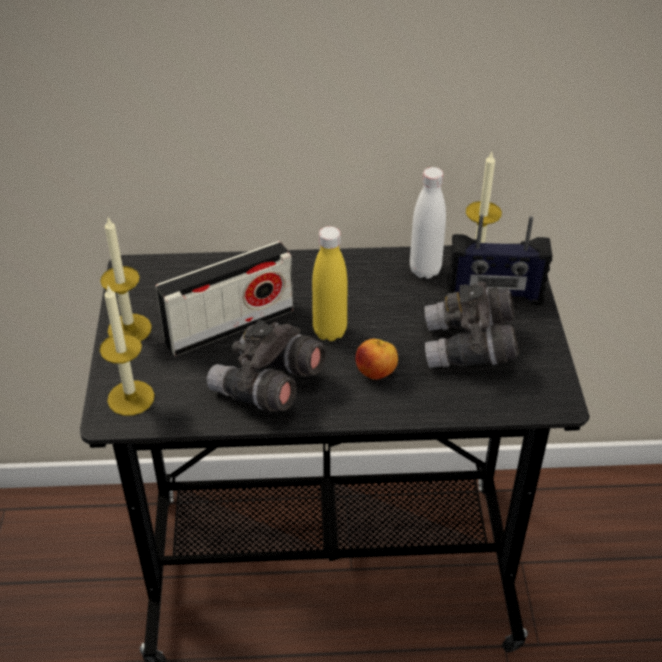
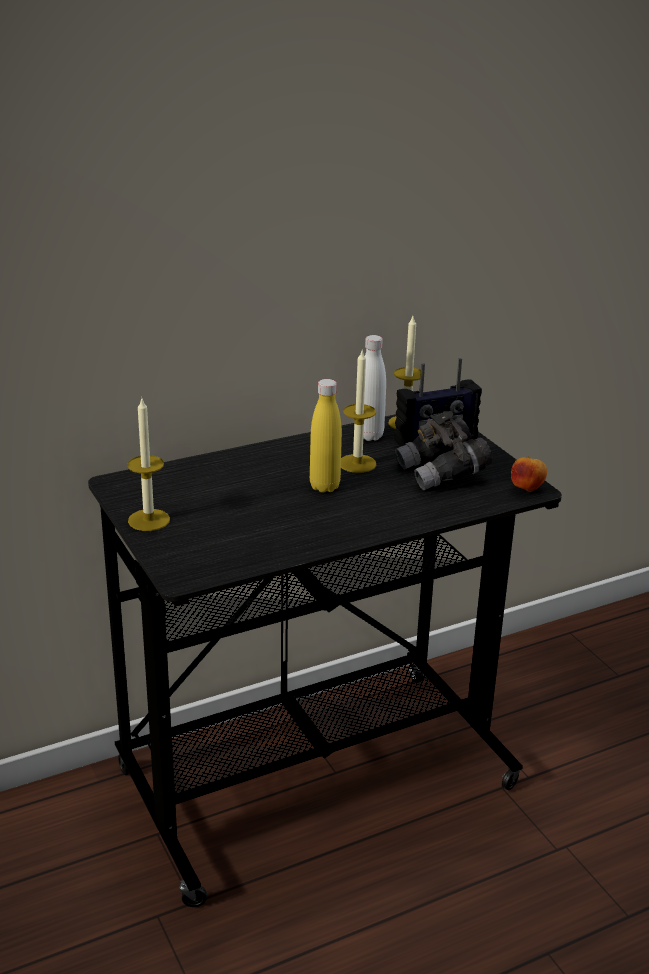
camera: 25 degrees left, 15 degrees down
candle [100,286,155,416] -> candle moved to [341,349,376,473]
radio [156,241,293,356] -> none
grey binoculars [207,320,327,412] -> none
apple [356,339,398,380] -> apple moved to [511,456,547,492]

